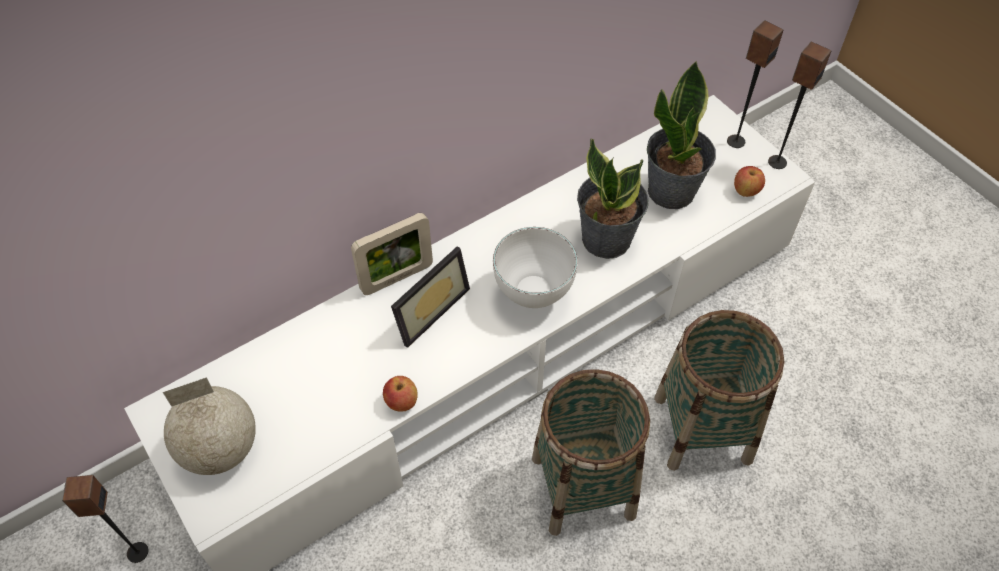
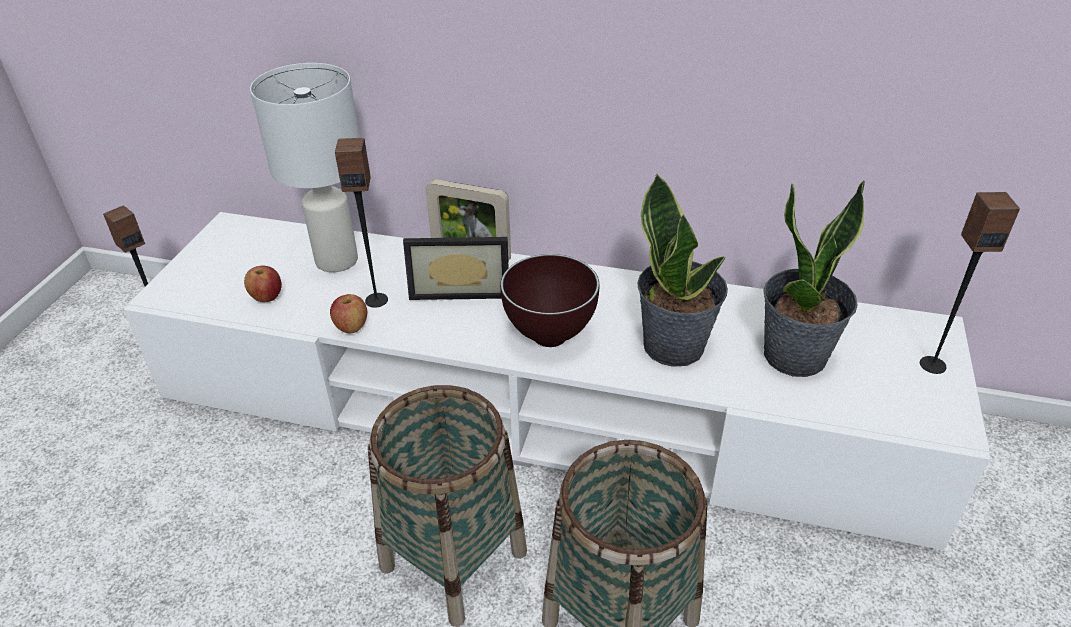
camera: 50 degrees right, 15 degrees down
globe [163,378,256,475] -> none
white bowl [493,227,578,308] -> brown bowl [500,254,599,347]
apple [734,166,765,197] -> apple moved to [244,266,282,302]
speaker [768,42,832,169] -> speaker moved to [335,138,388,308]
none -> white table lamp [250,63,360,272]

